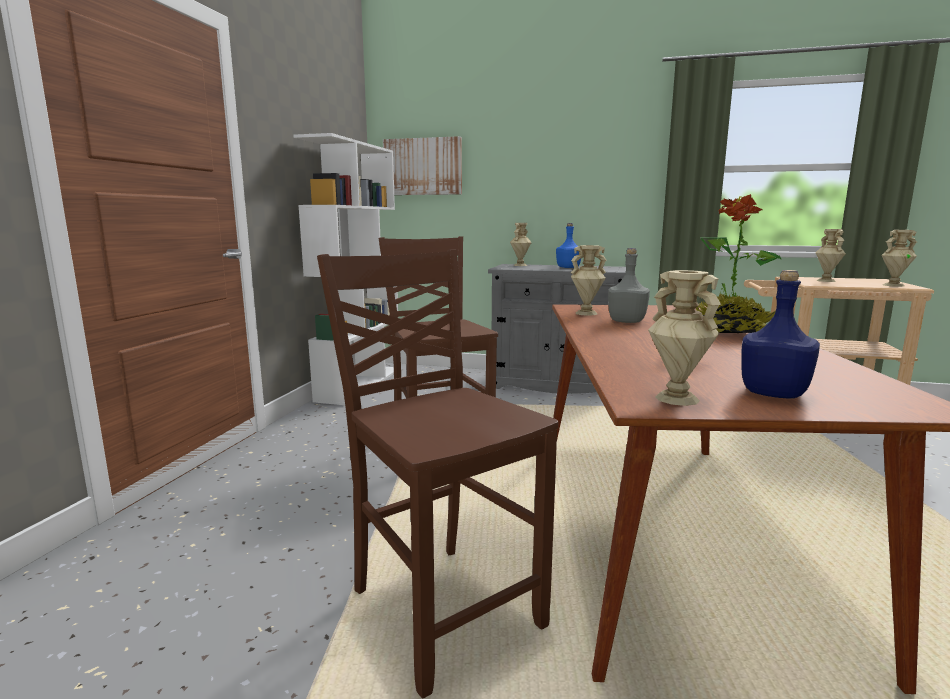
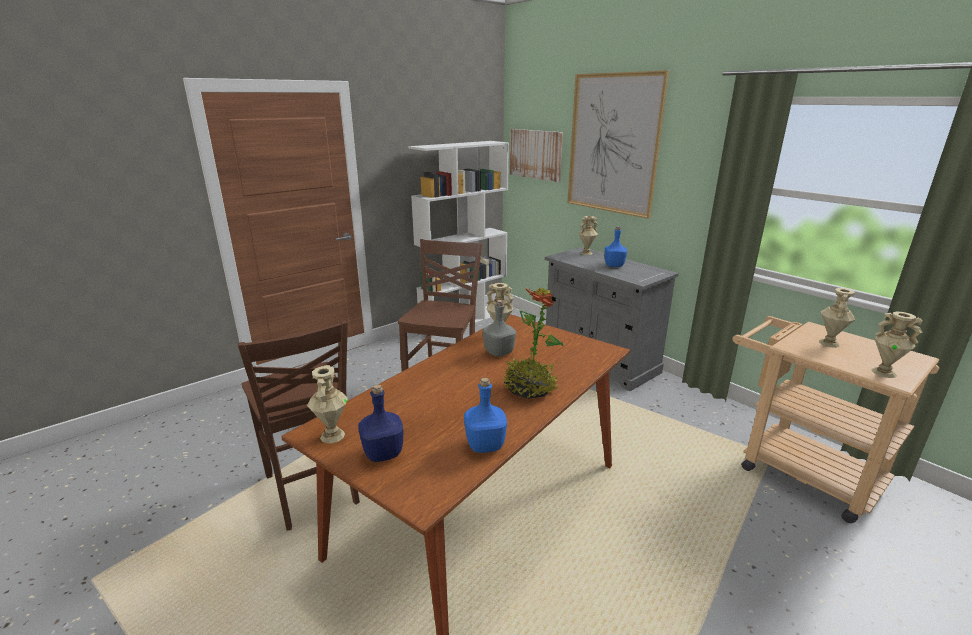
camera: 35 degrees right, 10 degrees up
brown chair [317,249,558,699] -> brown chair turned 150 degrees clockwise [238,320,360,531]
none -> blue bottle [464,378,507,453]
none -> picture [567,70,669,219]

